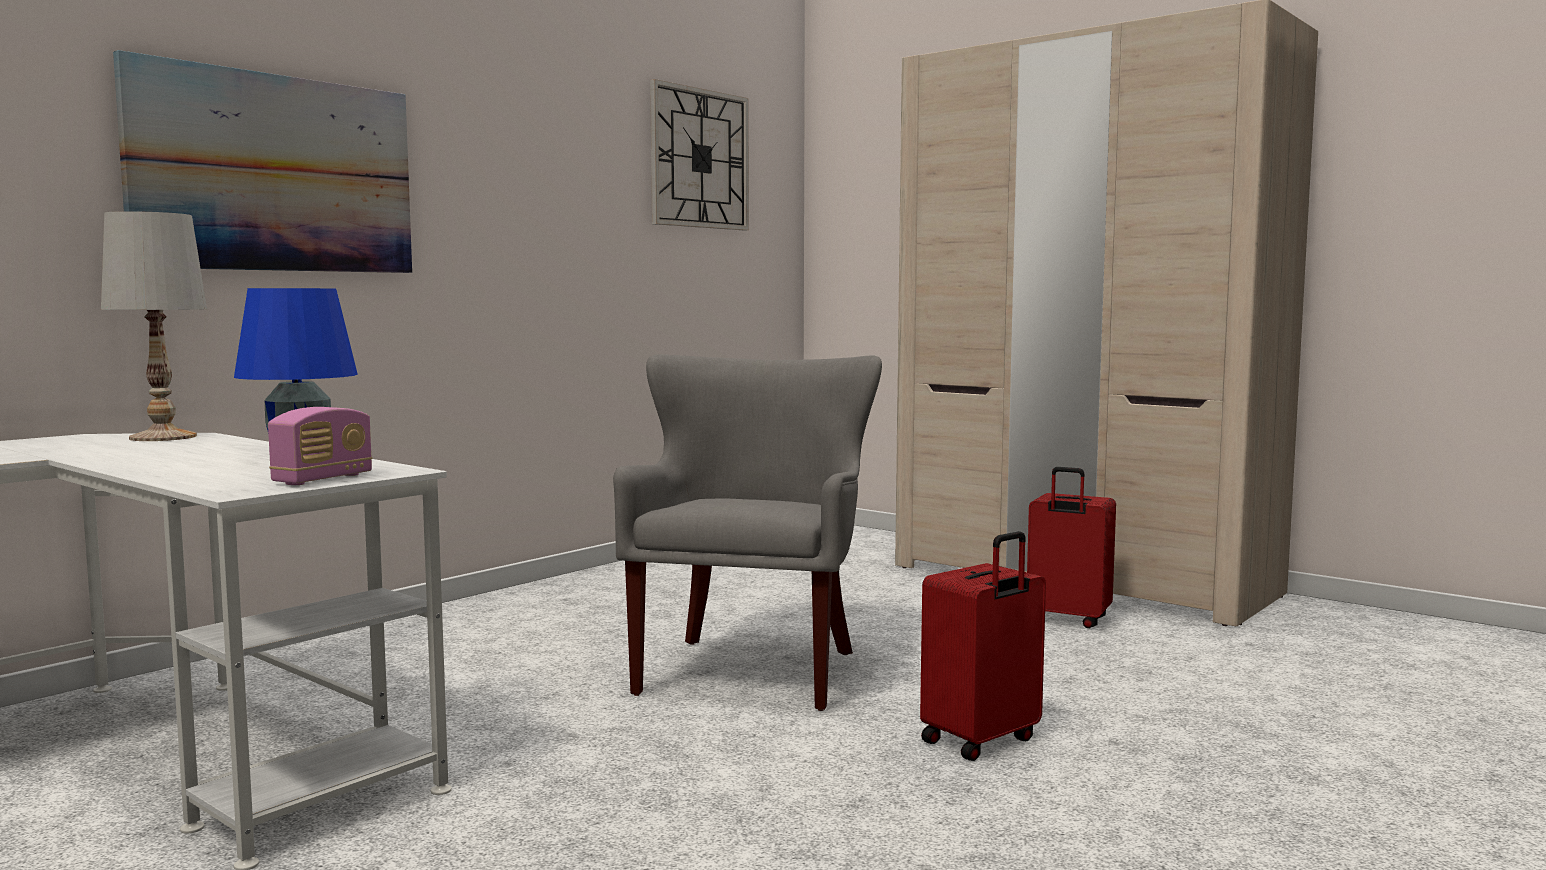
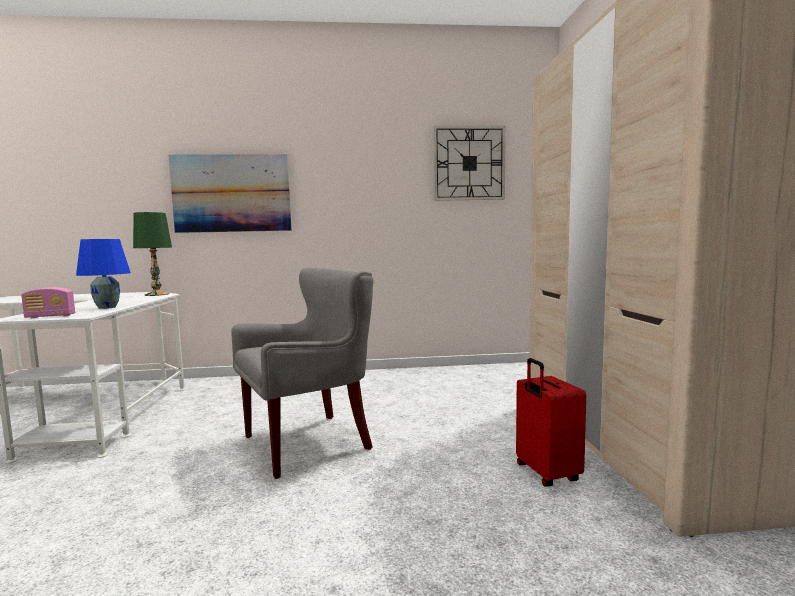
camera: 45 degrees right, 0 degrees up
white table lamp [101,211,207,441] -> green table lamp [133,212,172,296]
red suitcase [920,531,1046,761] -> none

